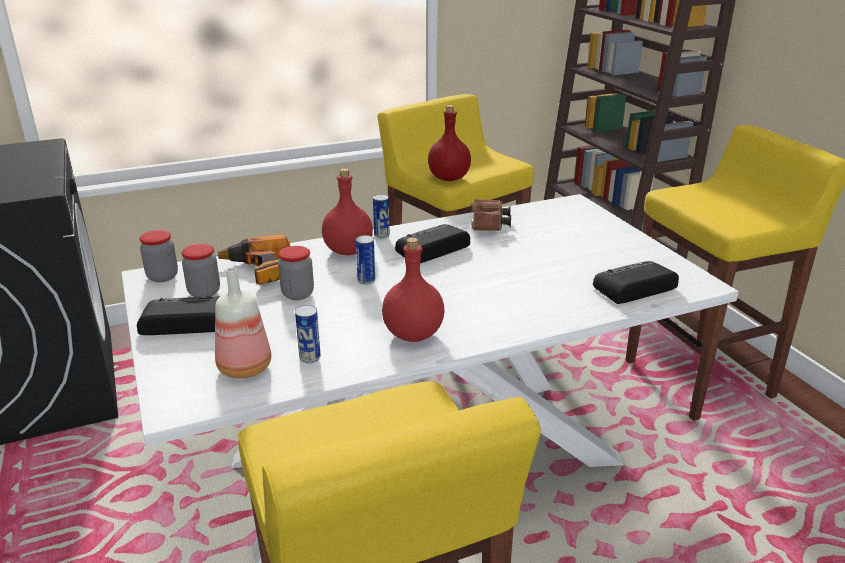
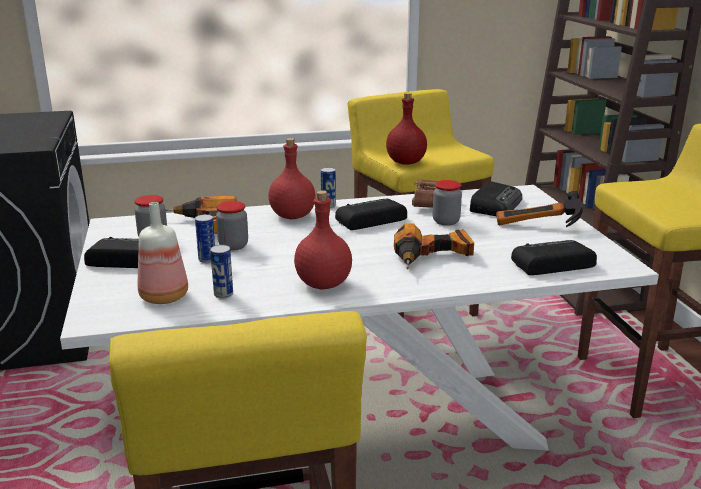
camera: 10 degrees right, 5 degrees down
jar [139,230,178,282] -> jar moved to [433,180,462,226]
can [356,235,375,285] -> can moved to [195,214,215,263]
none -> power drill [394,223,474,269]
none -> radio [470,181,522,216]
none -> hammer [496,191,582,227]

